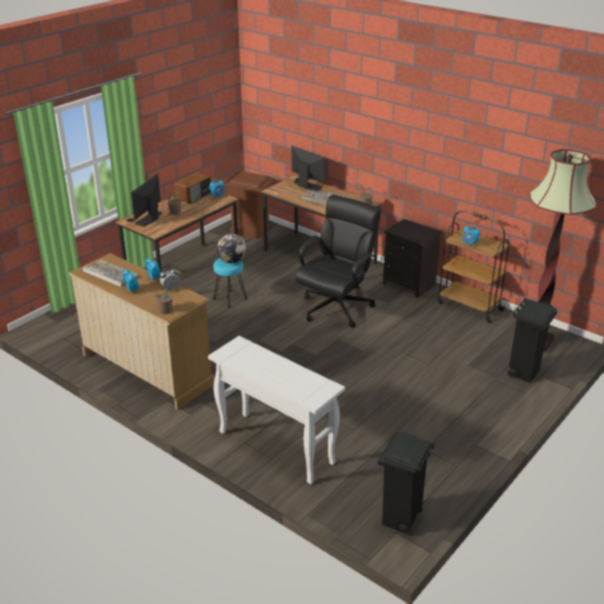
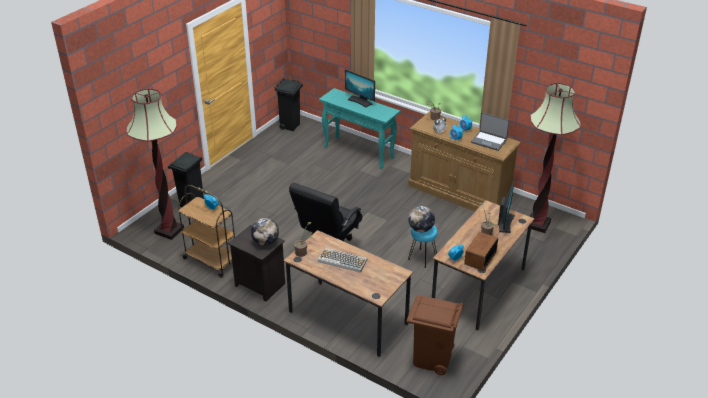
camera: 175 degrees right, 5 degrees up
keyboard [83,260,139,287] -> laptop [471,112,509,151]
white console table [208,336,345,484] -> turquoise console table [319,88,400,169]
monitor [292,146,326,191] -> monitor moved to [345,69,375,107]
none -> globe [251,218,279,246]
none -> floor lamp [529,83,581,233]

